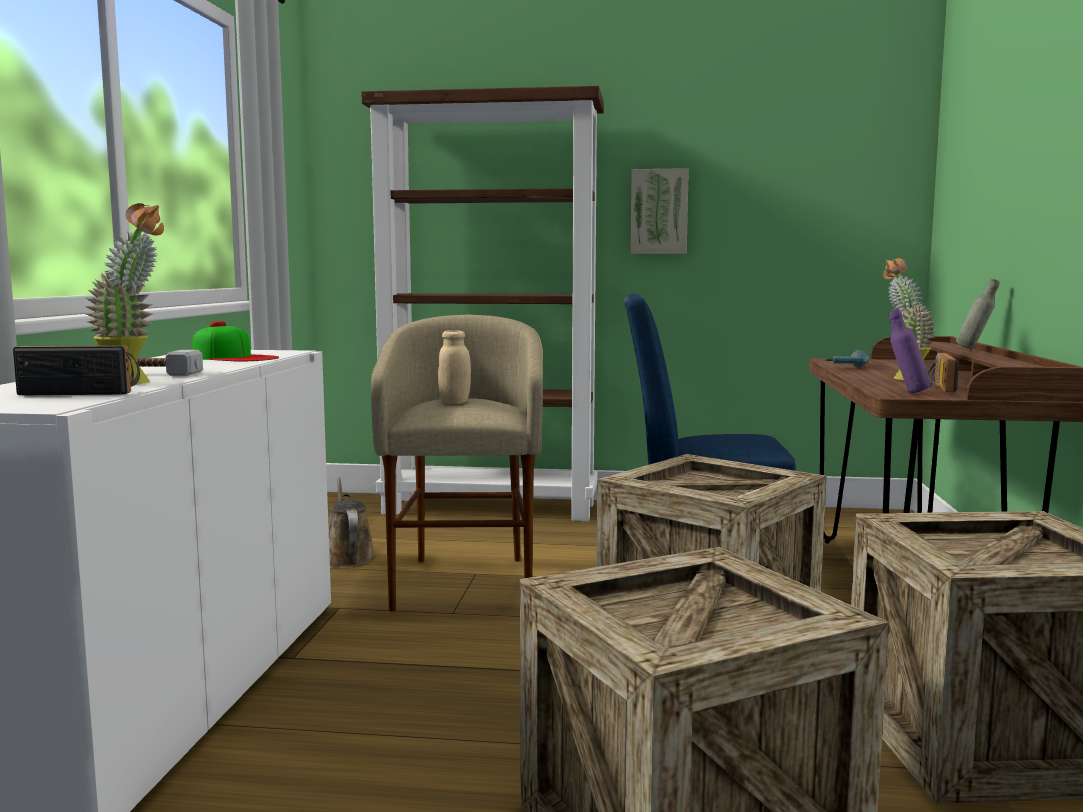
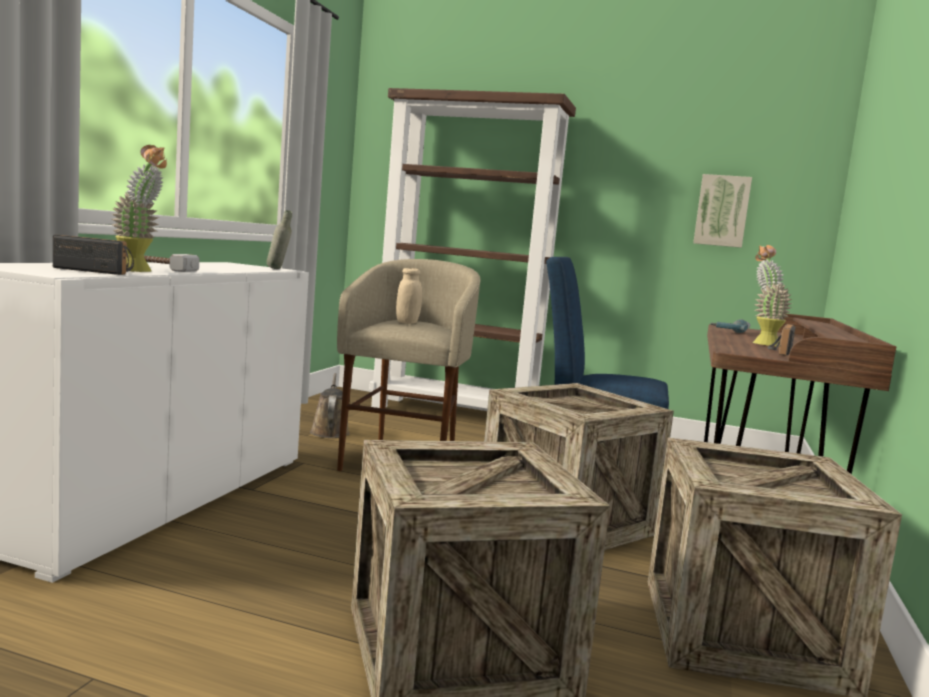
camera: 10 degrees right, 0 degrees up
cap [192,321,279,362] -> none
picture [630,168,689,254] -> picture moved to [693,174,752,248]
purple bottle [889,309,930,393] -> none
grey bottle [956,279,1000,349] -> grey bottle moved to [266,210,292,269]

